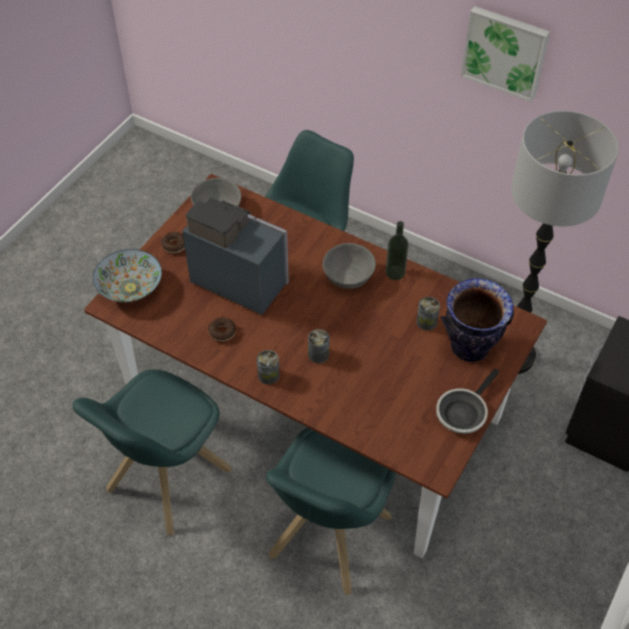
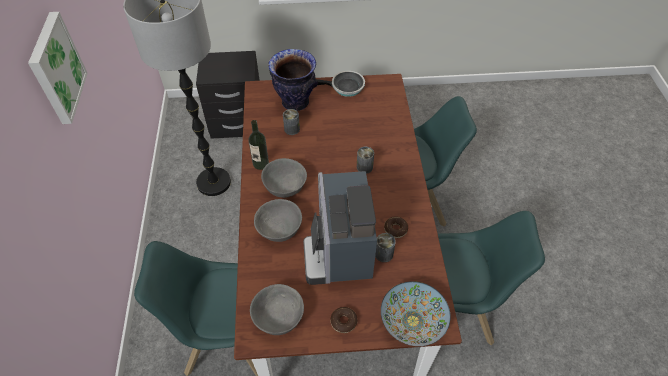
camera: 125 degrees left, 0 degrees up
can [257,350,280,385] -> can moved to [375,233,396,262]
none -> grey bowl [254,199,302,242]

